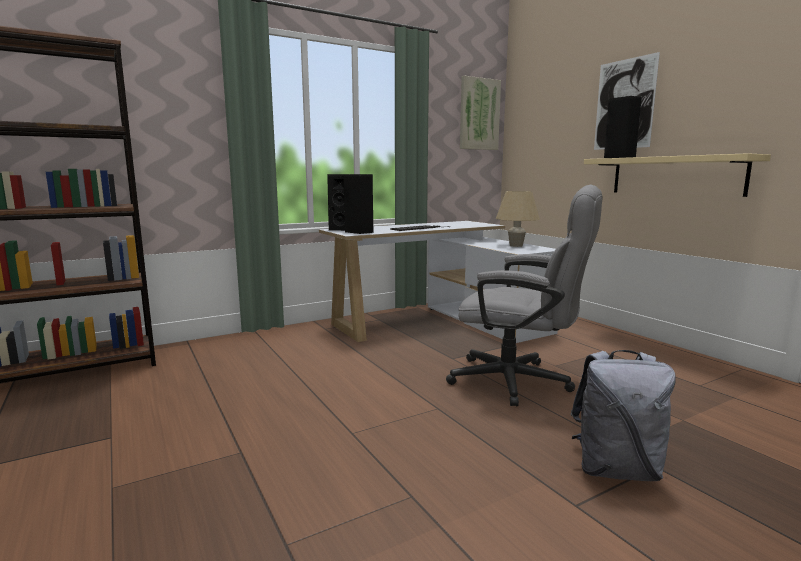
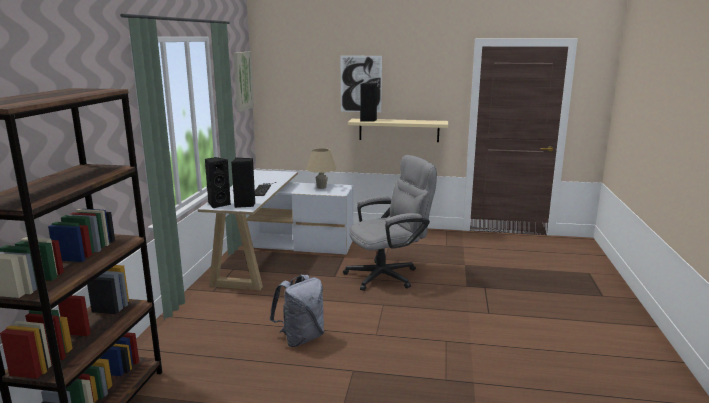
camera: 50 degrees left, 5 degrees up
grey backpack [570,350,676,481] -> grey backpack moved to [270,275,324,347]

